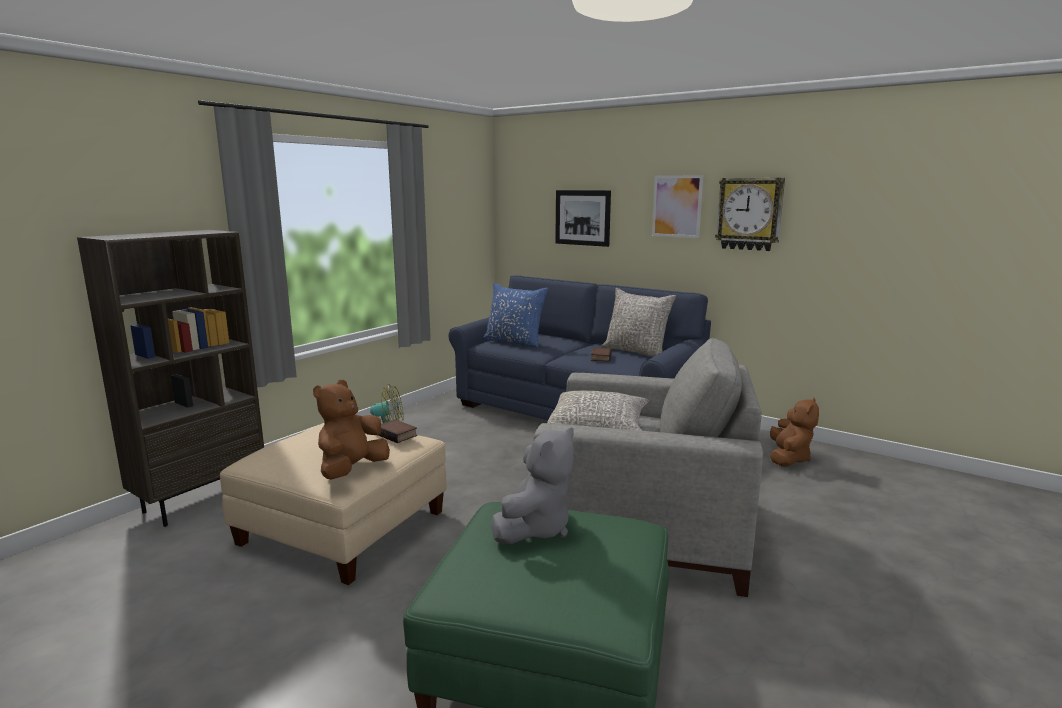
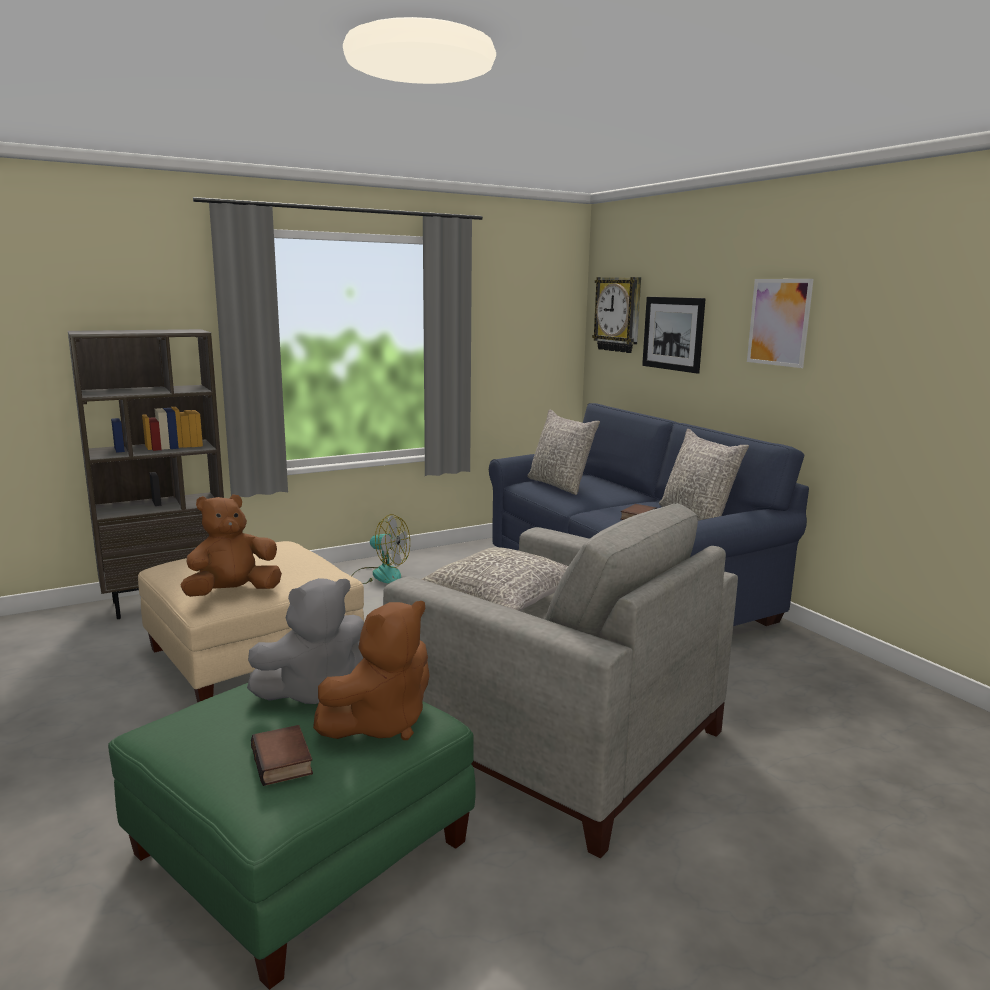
camera: 25 degrees right, 0 degrees up
book [378,419,417,443] -> book moved to [251,725,313,786]
blue pillow [483,283,548,348] -> grey pillow [527,409,600,495]
wall clock [715,178,785,251] -> wall clock moved to [592,277,641,353]
brown plush toy [770,398,819,467] -> brown plush toy moved to [313,601,430,740]

